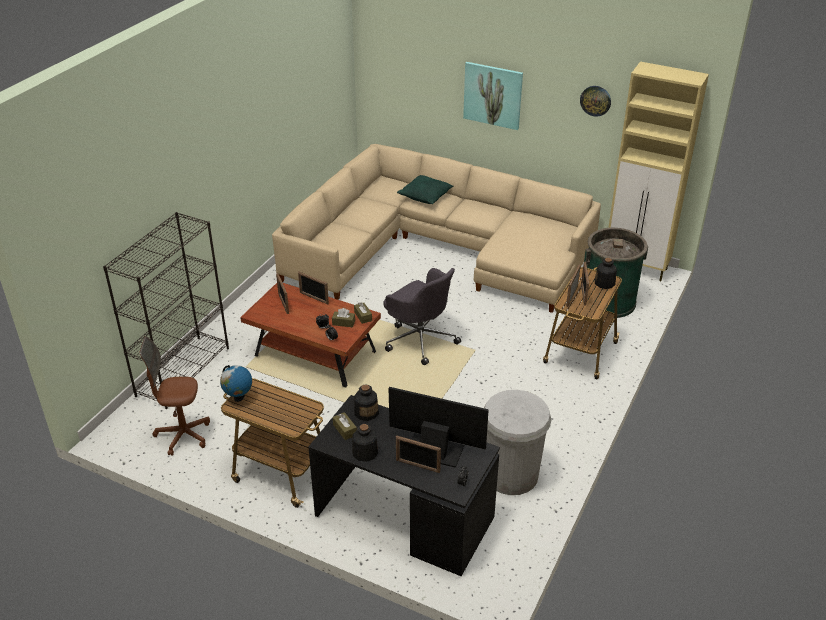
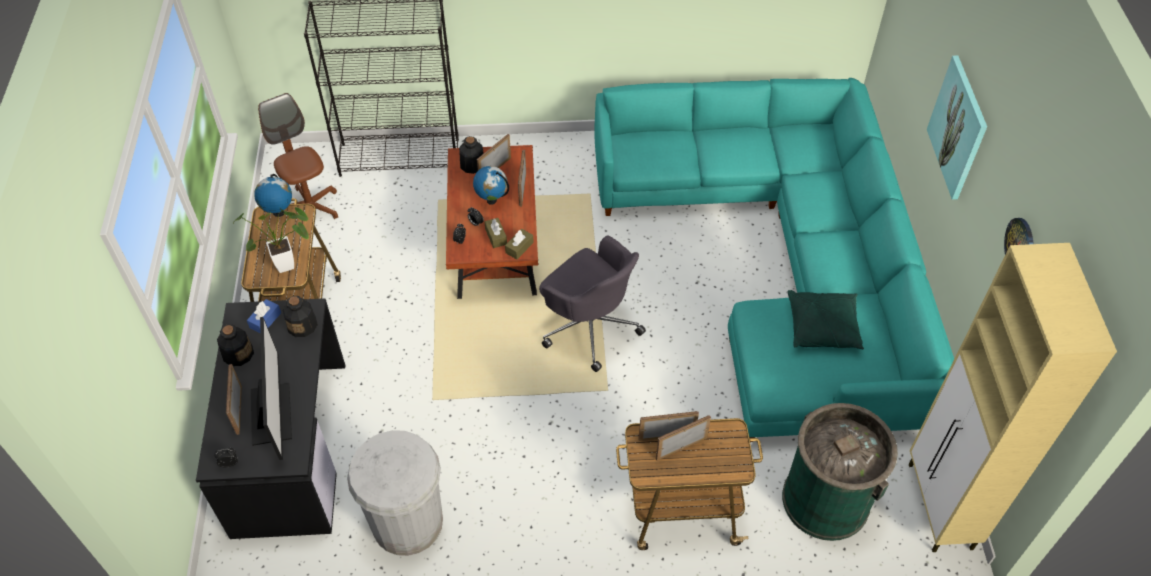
camera: 60 degrees right, 15 degrees up
beige sofa [272,144,601,313] -> turquoise sofa [594,78,954,442]
brown tissue box [333,412,357,440] -> blue tissue box [247,299,281,334]
grey office chair [383,268,461,365] -> grey office chair turned 60 degrees counterclockwise [539,236,646,372]
green pillow [397,175,454,204] -> green pillow moved to [788,290,864,349]
bottle [595,258,617,289] -> bottle moved to [459,136,484,174]
none -> potted plant [233,207,309,273]
none -> globe [473,166,509,205]

